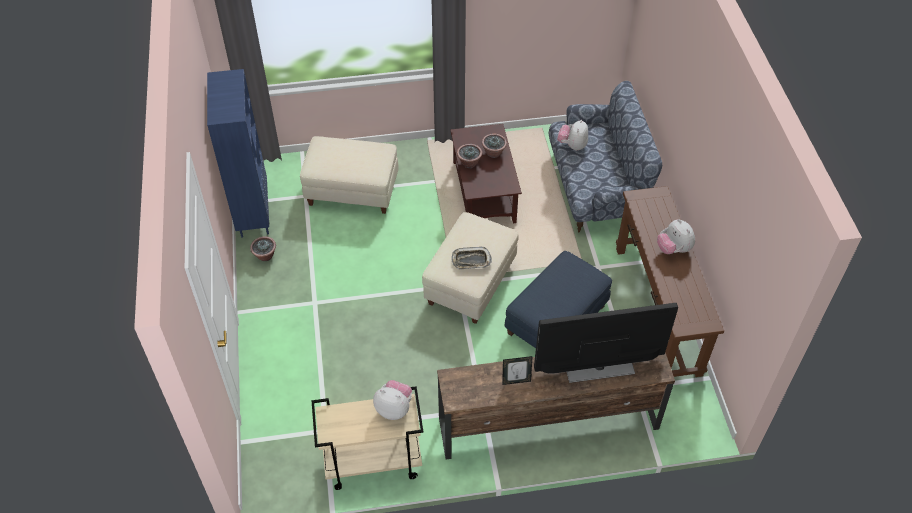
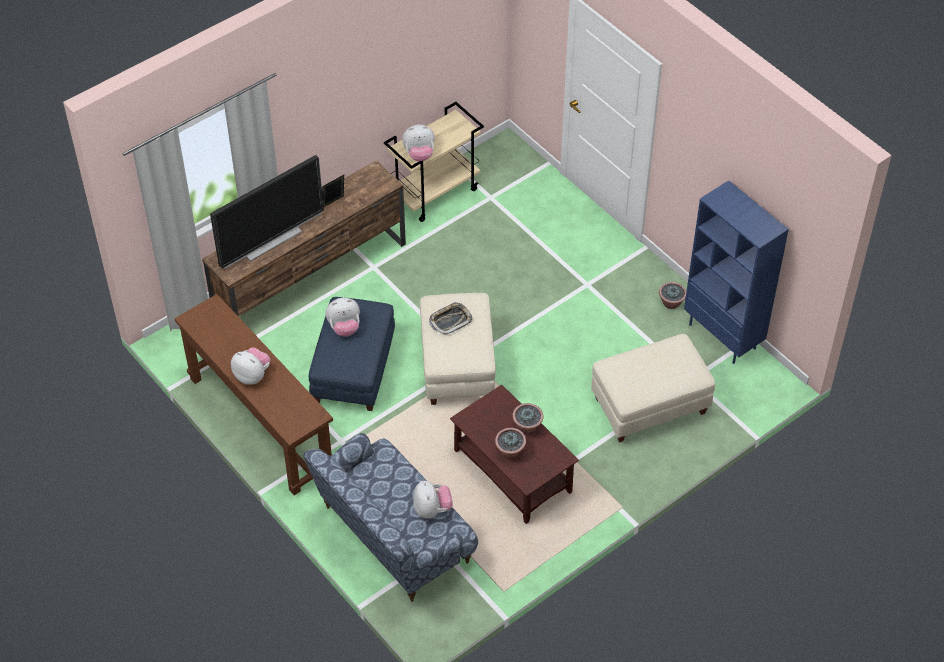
camera: 150 degrees right, 0 degrees up
none -> plush toy [326,298,360,337]

